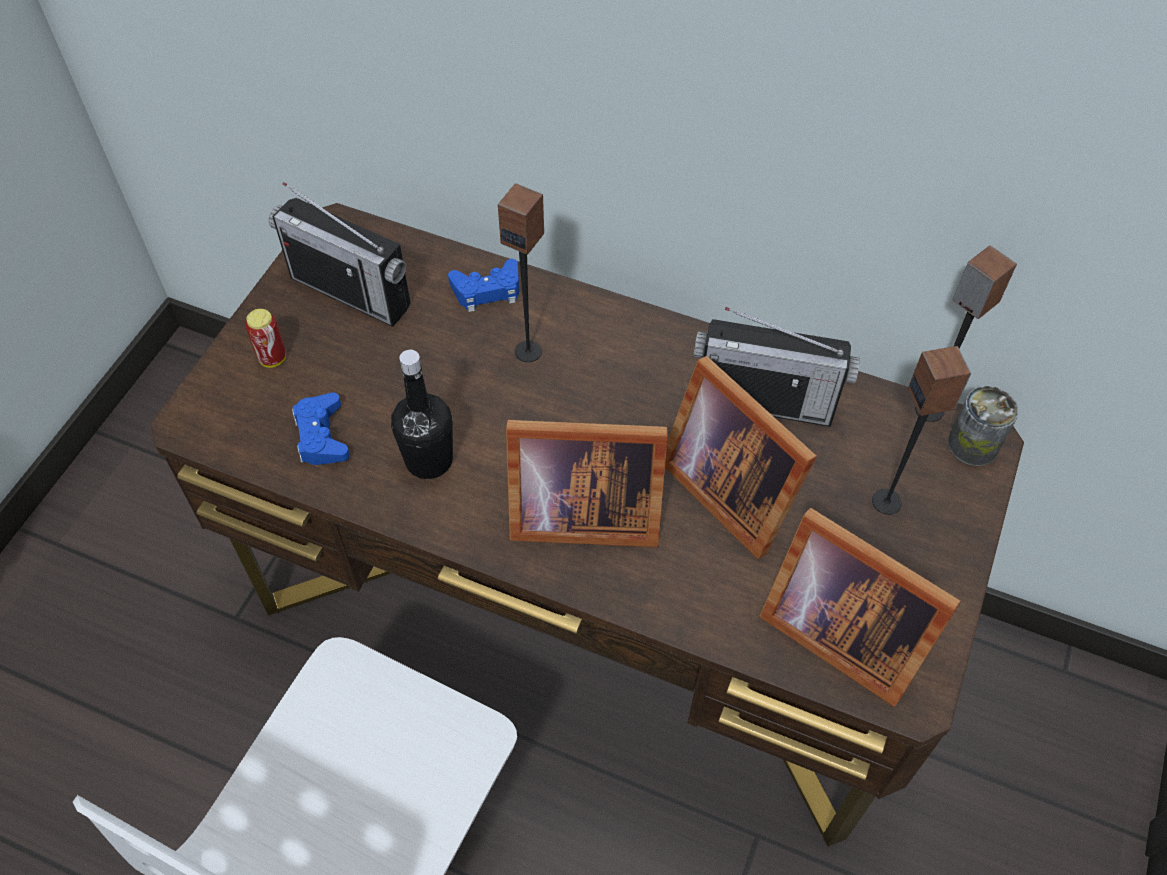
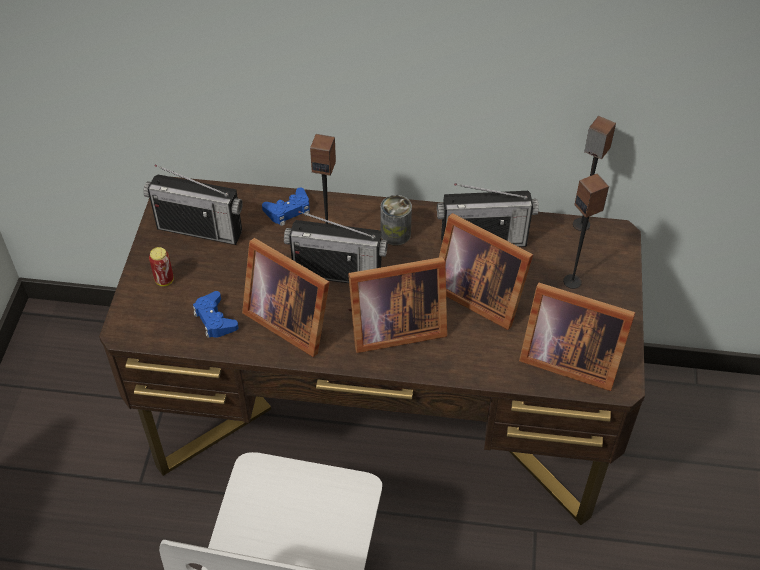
camera: 15 degrees left, 5 degrees down
black bottle [391,350,453,479] -> picture frame [242,238,330,357]
can [948,386,1019,466] -> can moved to [381,195,412,246]
none -> radio [284,211,388,283]

